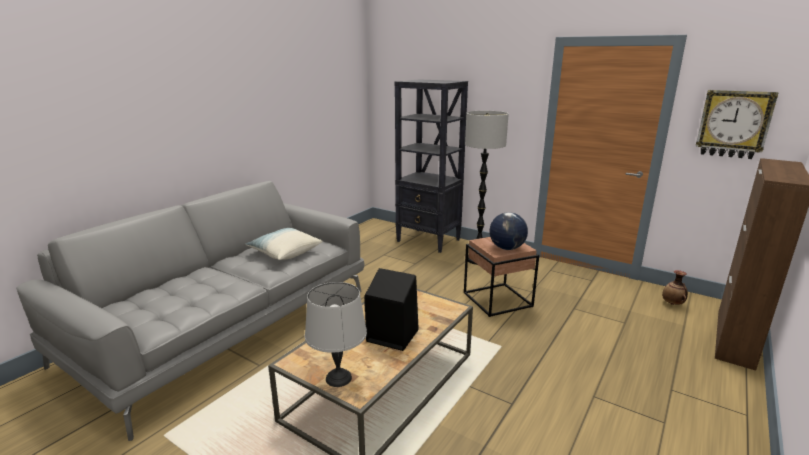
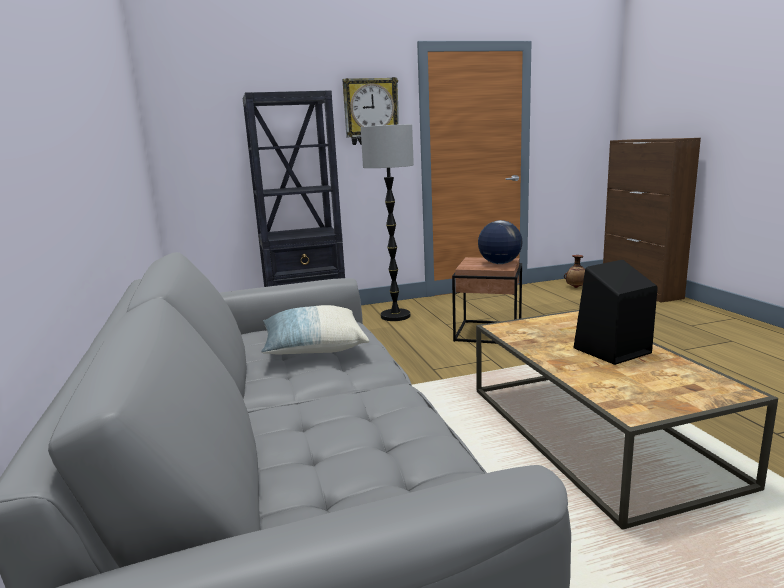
camera: 50 degrees left, 5 degrees down
grey table lamp [305,282,367,387] -> none
wall clock [696,90,778,159] -> wall clock moved to [342,77,399,145]

